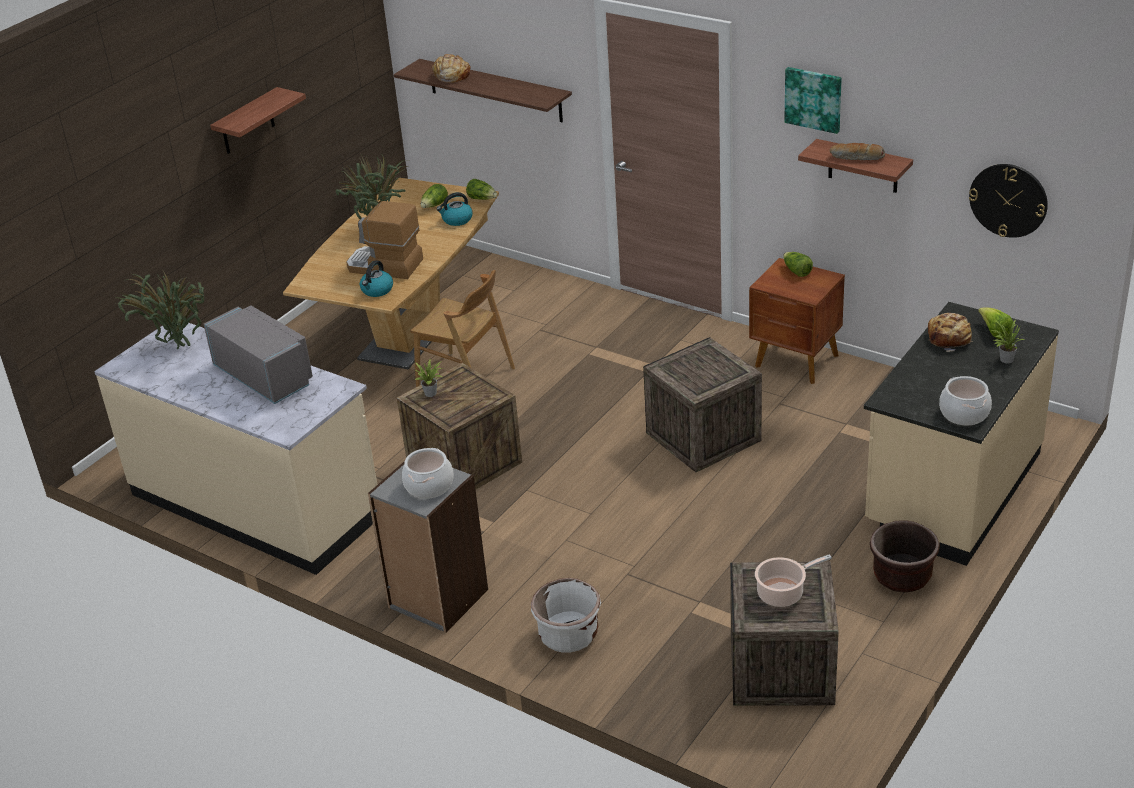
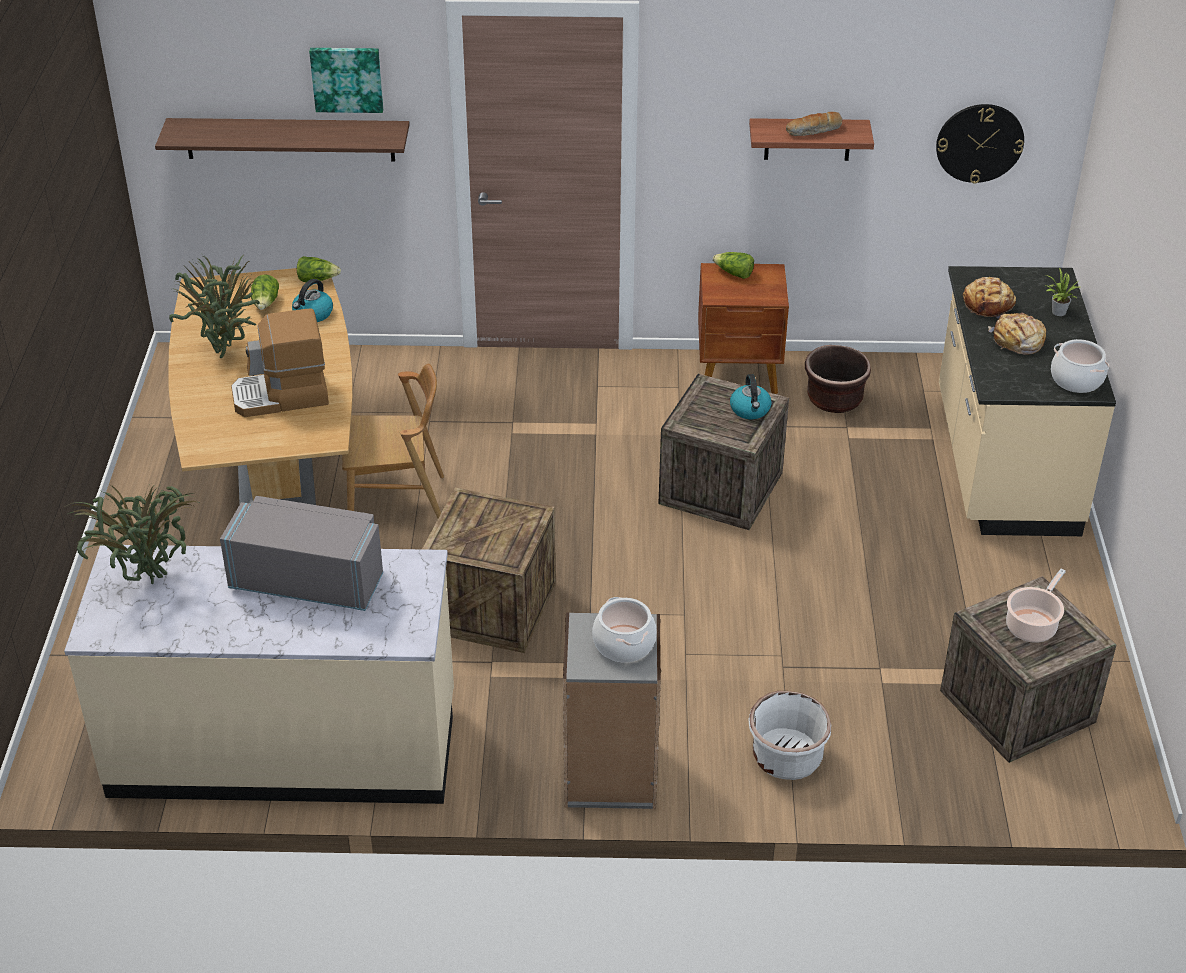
camera: 35 degrees left, 5 degrees up
shelf [210,87,306,154] -> none
kettle [360,260,393,297] -> kettle moved to [730,374,772,419]
potted plant [415,358,443,397] -> none
bread [432,54,471,83] -> bread moved to [988,313,1046,355]
picture [784,67,842,134] -> picture moved to [309,48,383,113]
brown planter [870,520,940,593] -> brown planter moved to [805,345,871,413]
lettuce [978,307,1013,340] -> none

